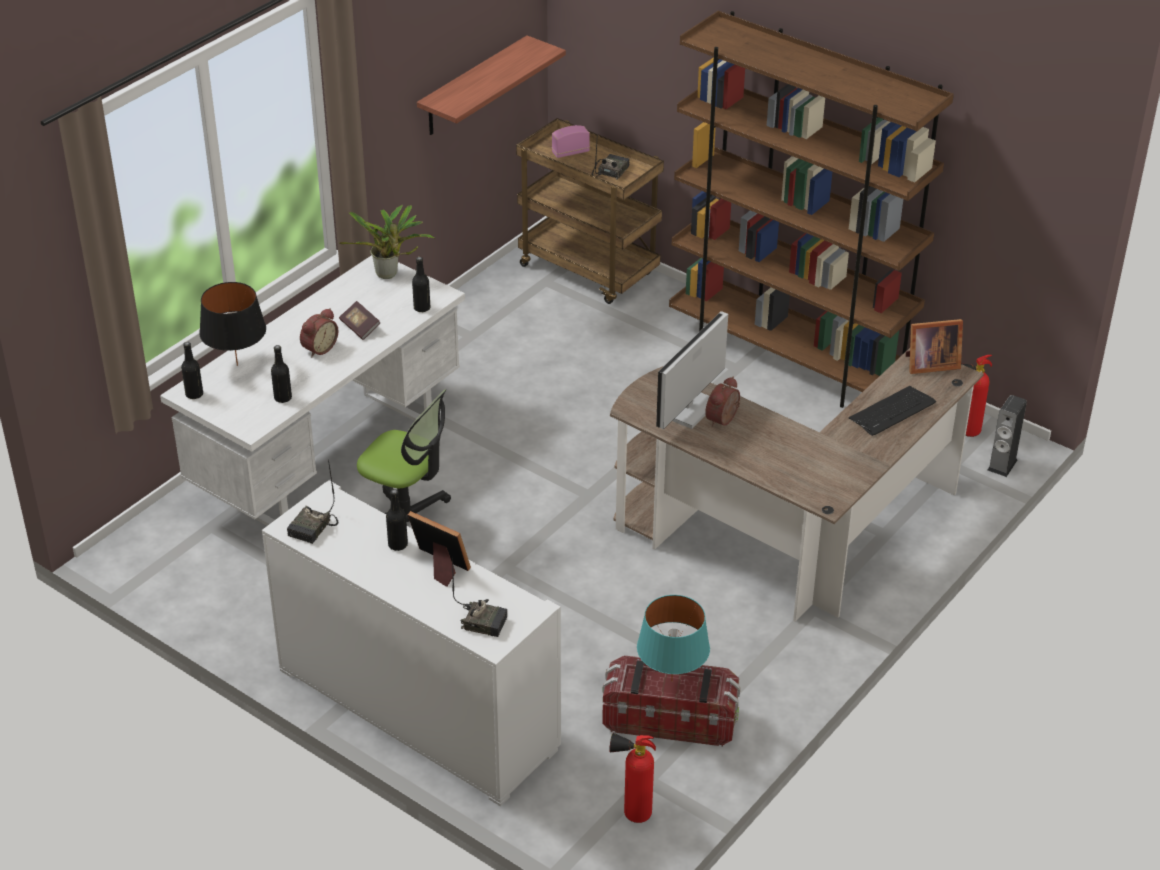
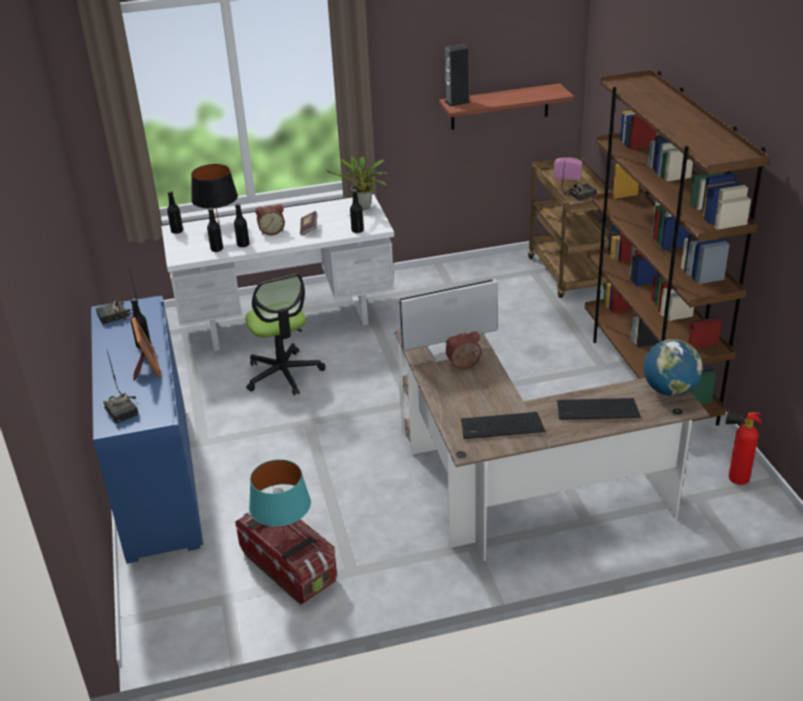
camera: 40 degrees right, 5 degrees down
white cabinet [262,480,561,807] -> blue cabinet [91,296,203,564]
fire extinguisher [609,733,656,823] -> none
picture frame [906,319,963,374] -> globe [643,339,702,396]
speaker [988,395,1027,477] -> speaker moved to [444,44,470,107]
none -> black bottle [234,203,250,247]
none -> keyboard [461,412,545,439]

